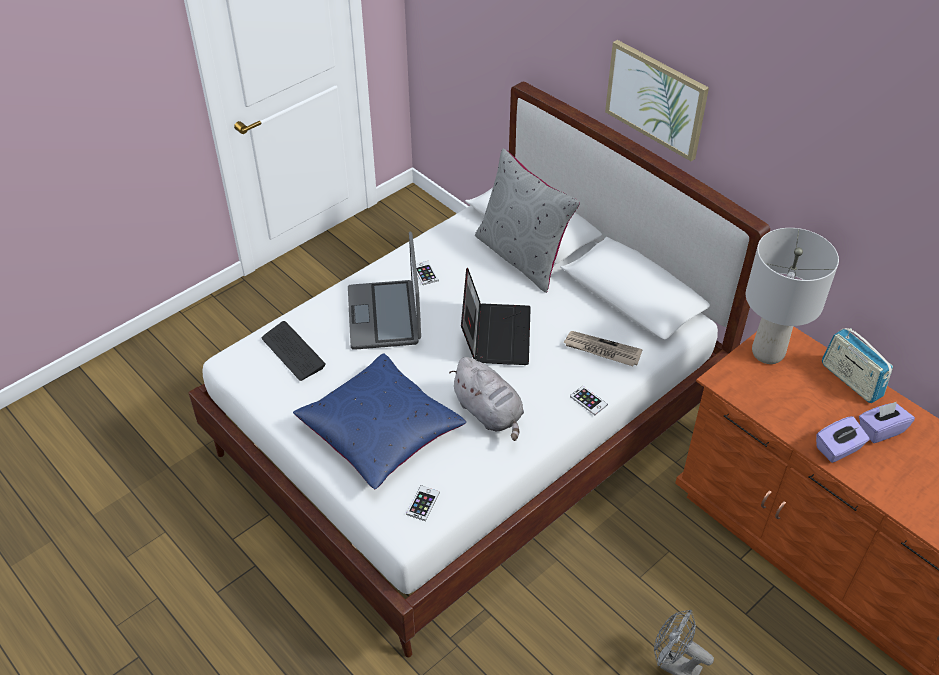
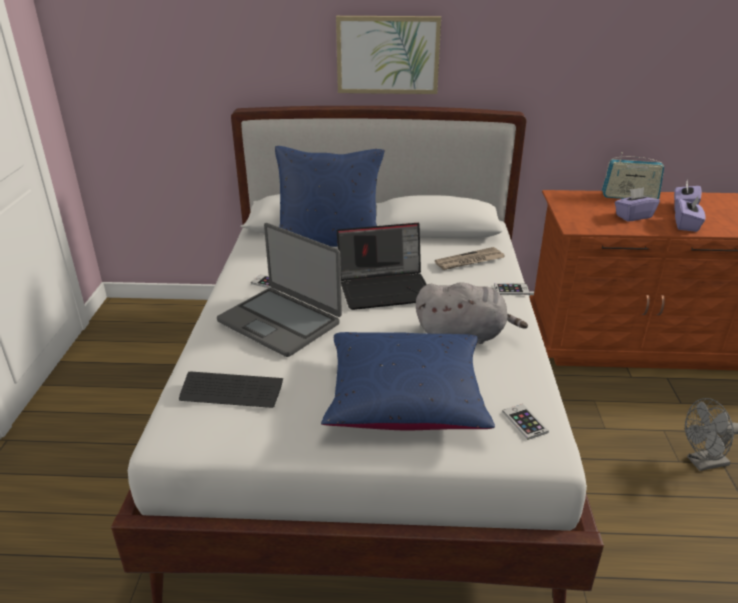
camera: 45 degrees left, 15 degrees down
laptop [461,268,531,365] -> laptop turned 120 degrees clockwise [337,223,427,310]
grey pillow [475,148,580,293] -> blue pillow [275,146,384,247]
grey table lamp [746,228,839,364] -> none
none -> purple tissue box [615,187,660,222]

